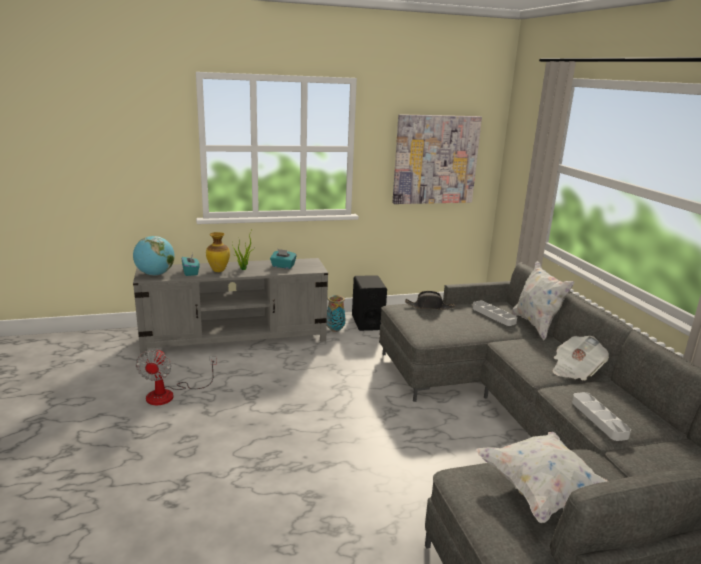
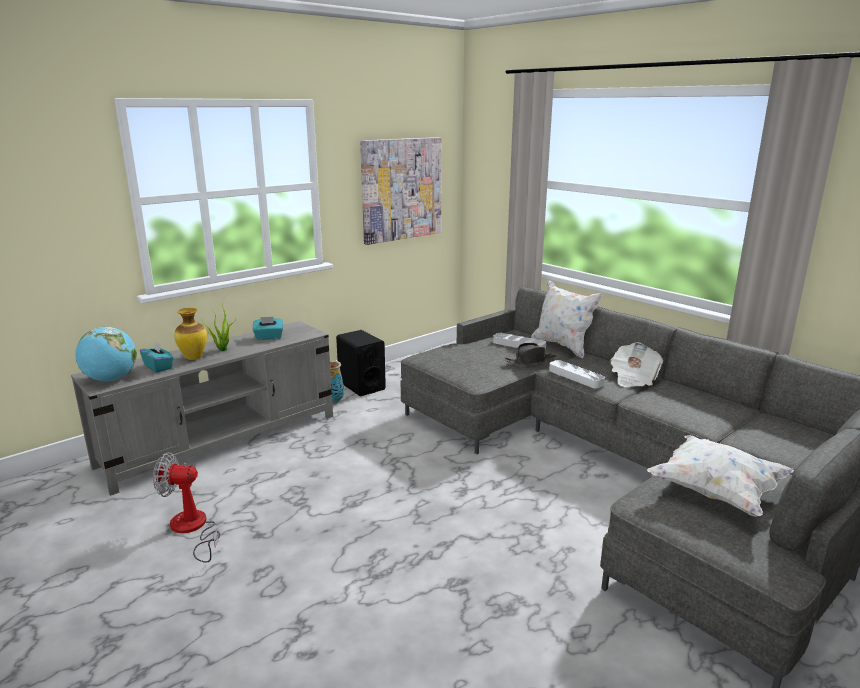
camera: 25 degrees left, 0 degrees up
fan [136,349,217,405] -> fan turned 120 degrees clockwise [153,452,220,563]
black hat [405,291,455,310] -> black hat moved to [505,343,557,366]
grey tray [572,392,631,441] -> grey tray moved to [549,360,605,388]

